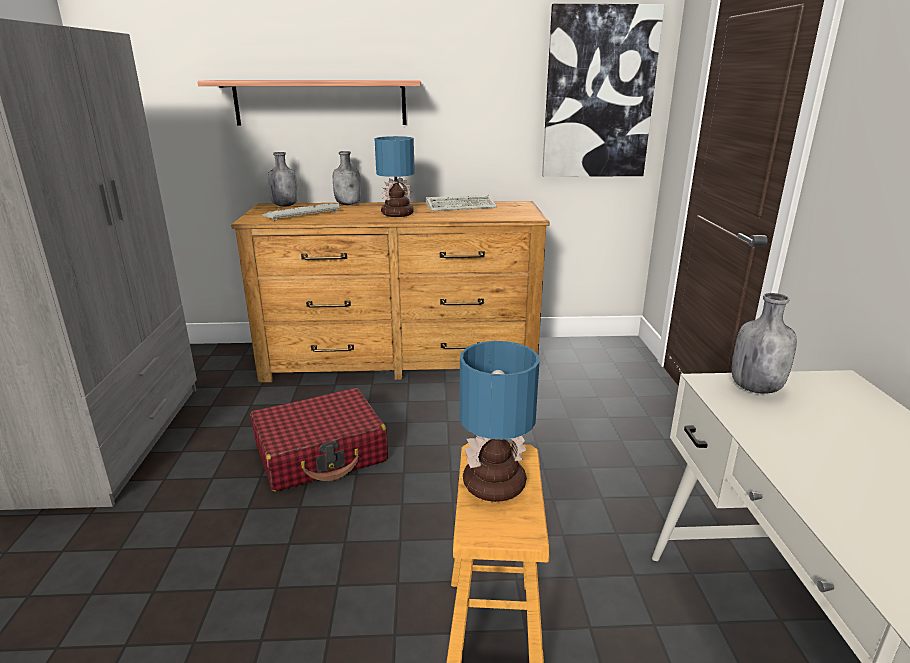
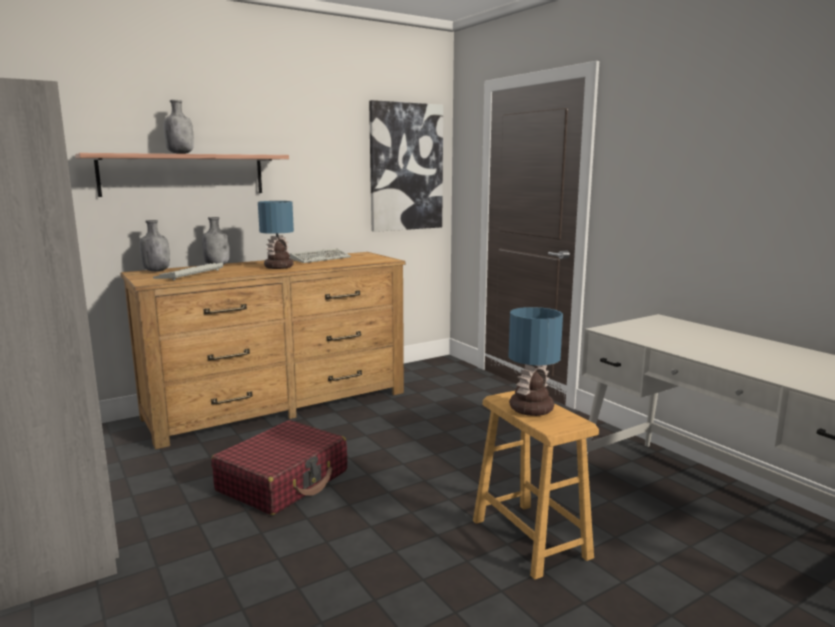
camera: 30 degrees left, 10 degrees down
grey bottle [732,293,797,394] -> grey bottle moved to [164,100,194,154]

